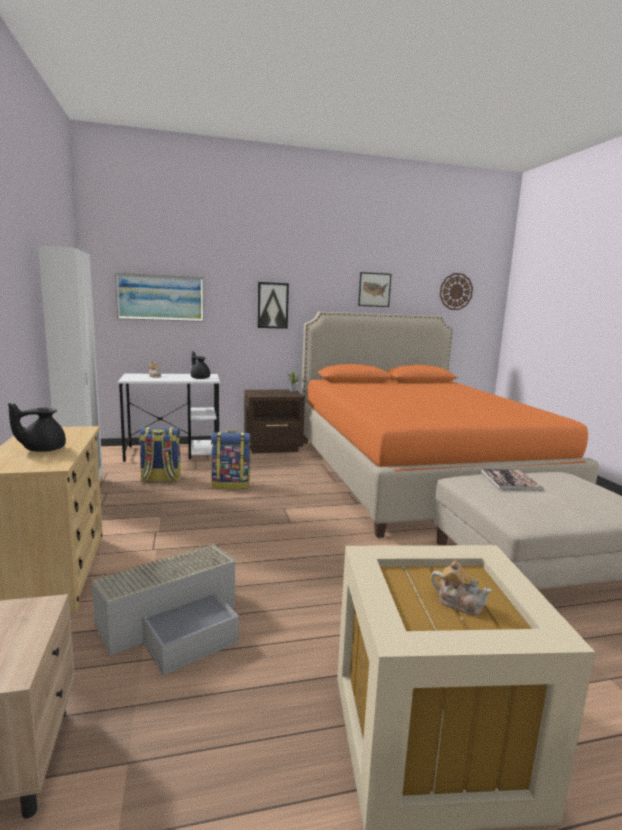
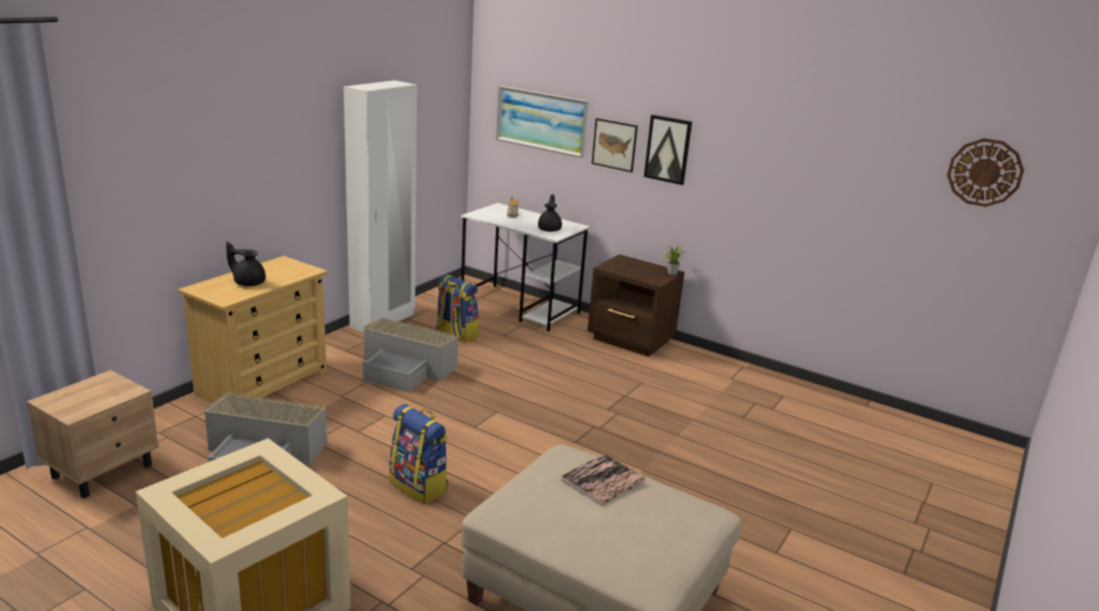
camera: 45 degrees right, 10 degrees up
backpack [211,431,251,489] -> backpack moved to [389,404,448,504]
orange bed [301,312,599,538] -> none
picture [358,272,392,307] -> picture moved to [592,118,638,172]
teapot [431,561,492,615] -> none
none -> grey storage box [363,317,459,392]

